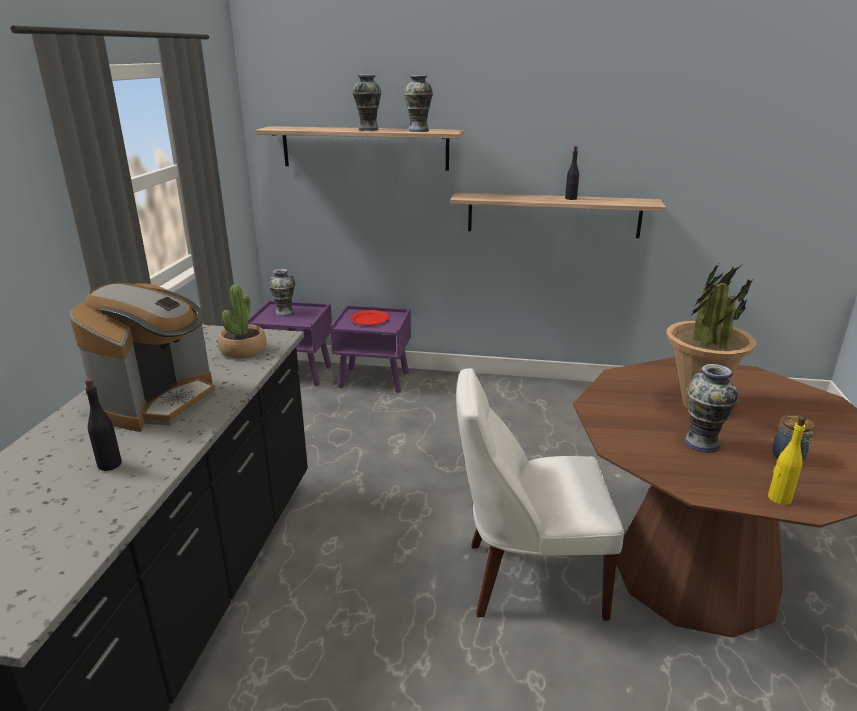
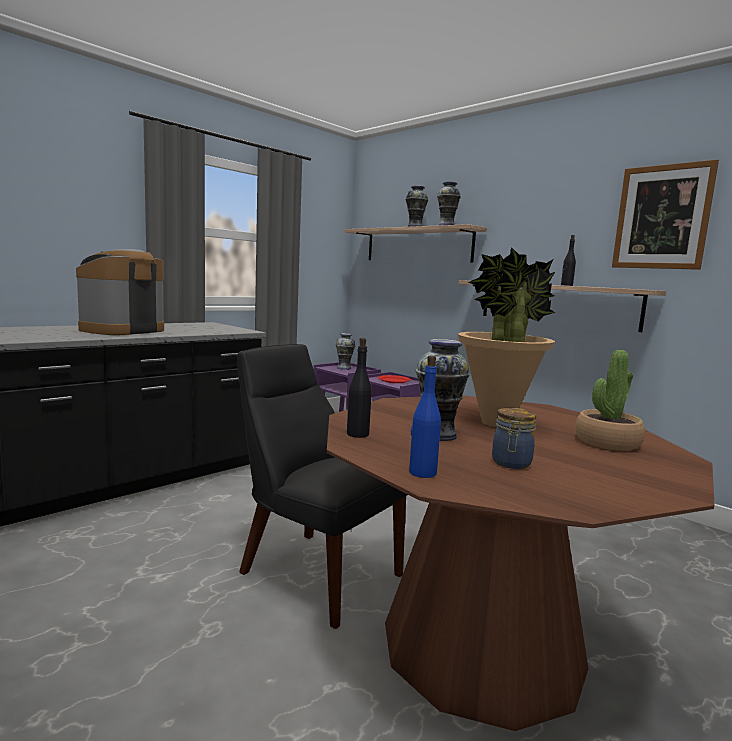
camera: 35 degrees right, 15 degrees down
coffee machine [69,283,215,432] -> coffee machine turned 150 degrees clockwise [76,249,164,335]
black bottle [85,379,122,471] -> black bottle moved to [347,338,372,438]
potted plant [218,284,267,358] -> potted plant moved to [575,350,645,451]
white chair [456,368,624,621] -> black chair [237,344,408,629]
yellow bottle [768,416,806,505] -> blue bottle [409,355,441,478]
none -> picture [612,159,719,270]

